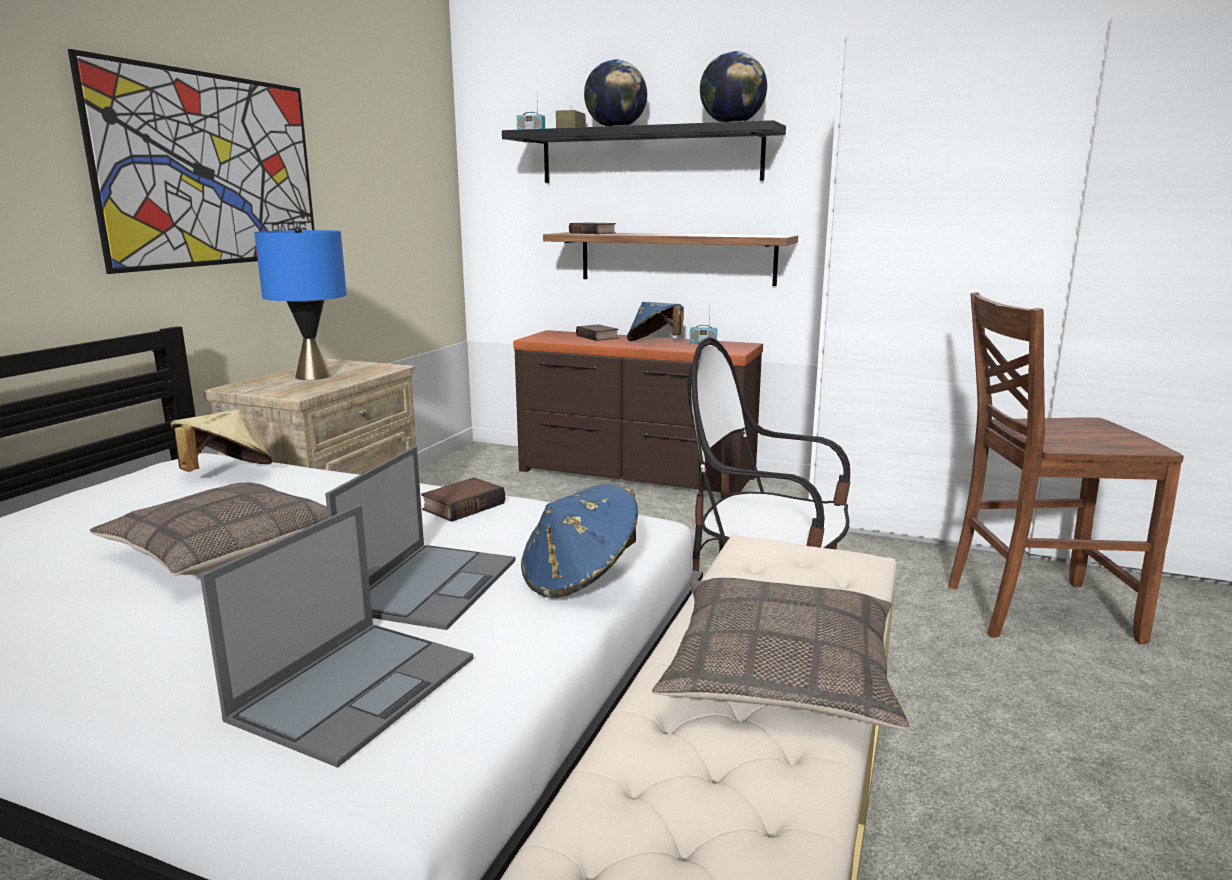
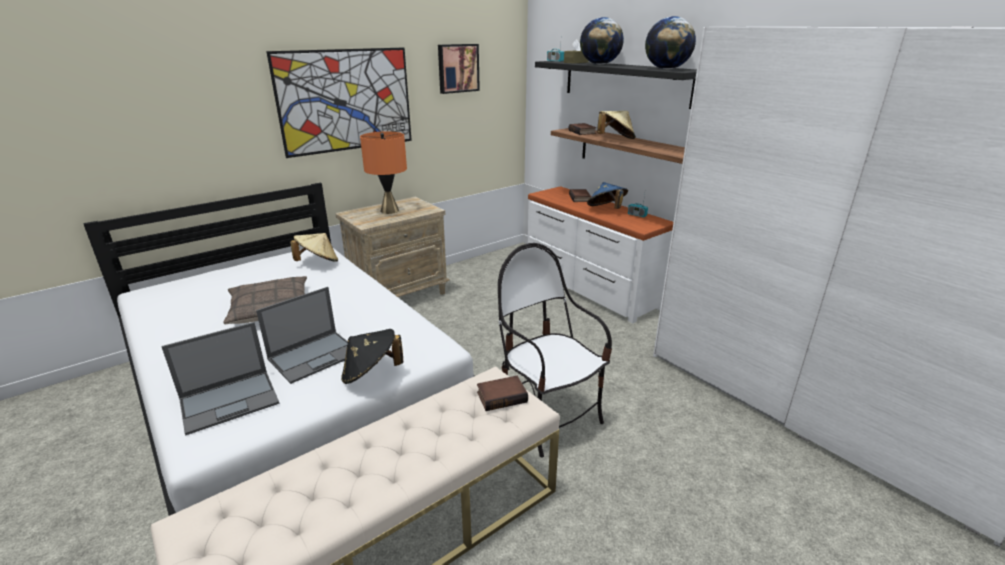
camera: 30 degrees right, 10 degrees up
blue table lamp [254,226,347,380] -> orange table lamp [360,132,407,214]
book [421,478,505,522] -> book moved to [477,376,528,411]
brown dresser [513,330,763,494] -> white dresser [528,186,673,323]
blue hat [521,484,638,598] -> black hat [341,329,403,384]
pillow [652,578,909,730] -> none
brown chair [948,292,1184,644] -> none
none -> picture [438,44,480,94]
none -> beige hat [597,111,636,139]

